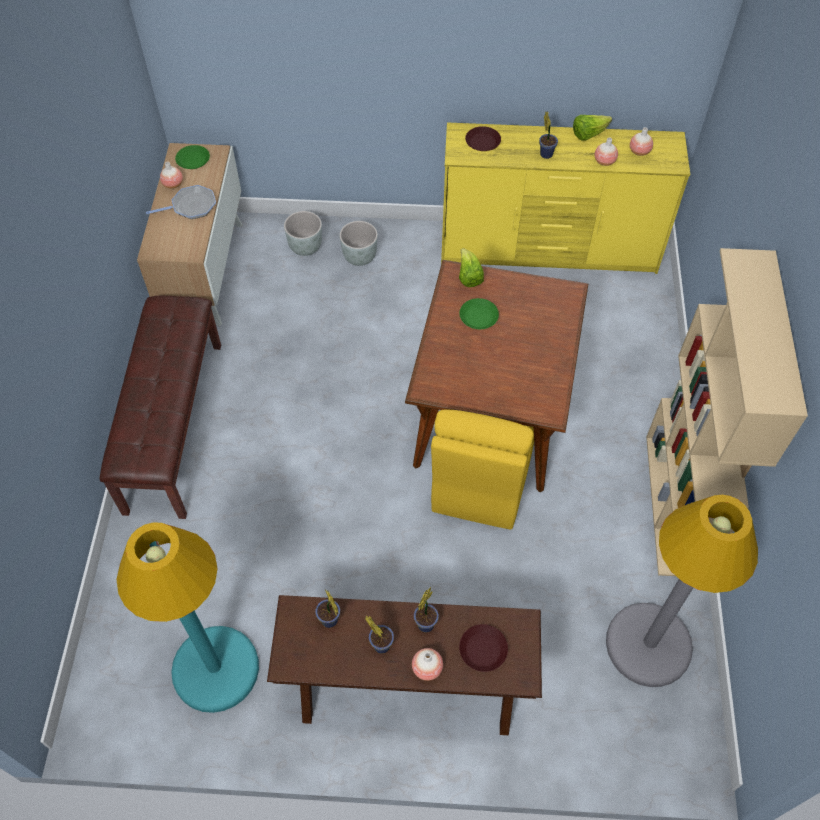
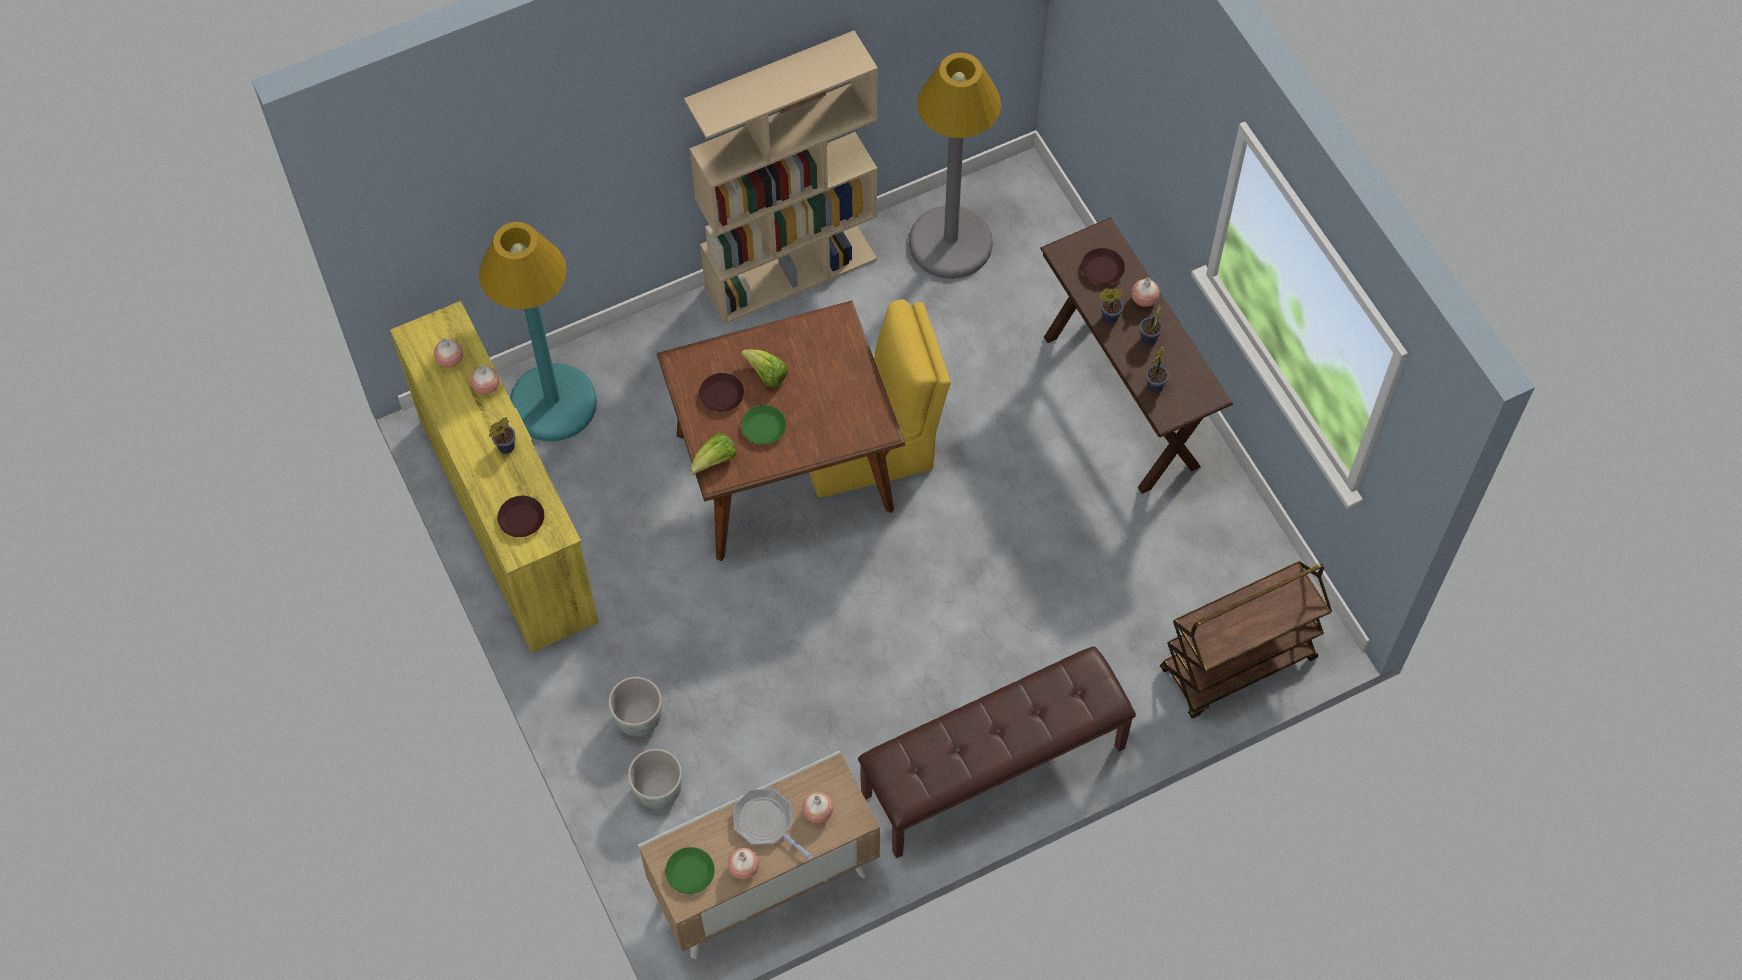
camera: 120 degrees left, 5 degrees up
turquoise floor lamp [116,522,259,713] -> turquoise floor lamp moved to [479,222,597,441]
lettuce [573,115,612,141] -> lettuce moved to [741,349,788,387]
none -> brown plate [699,373,744,412]
none -> vase [802,792,833,823]
none -> brown cart [1160,561,1332,718]

